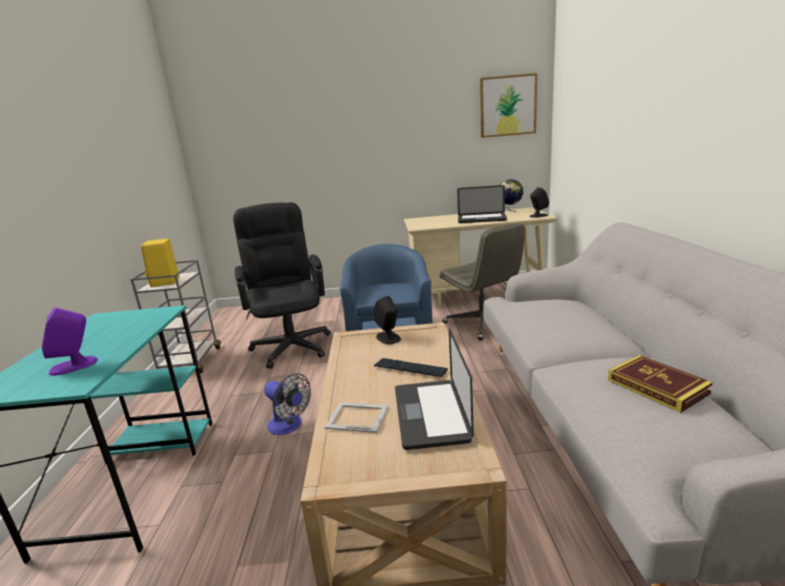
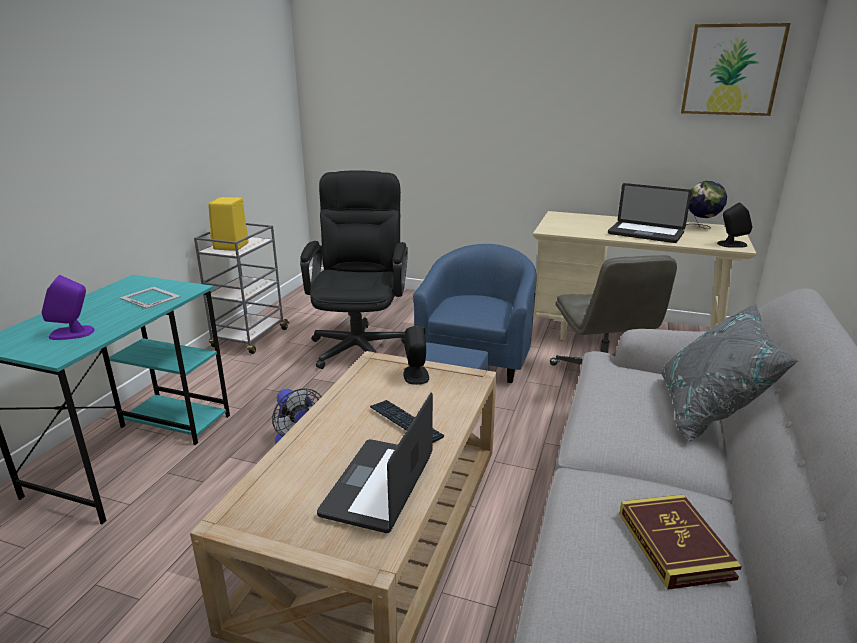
camera: 20 degrees right, 5 degrees up
picture frame [325,402,388,433] -> picture frame moved to [120,287,181,309]
none -> grey pillow [661,303,798,441]

